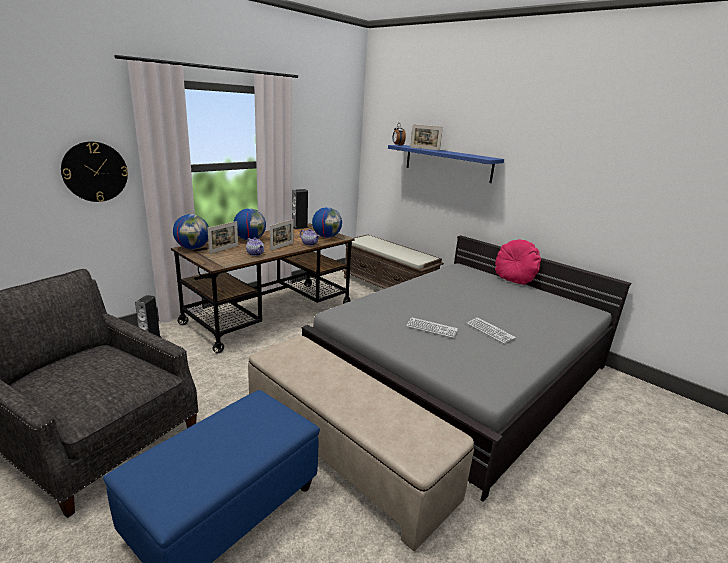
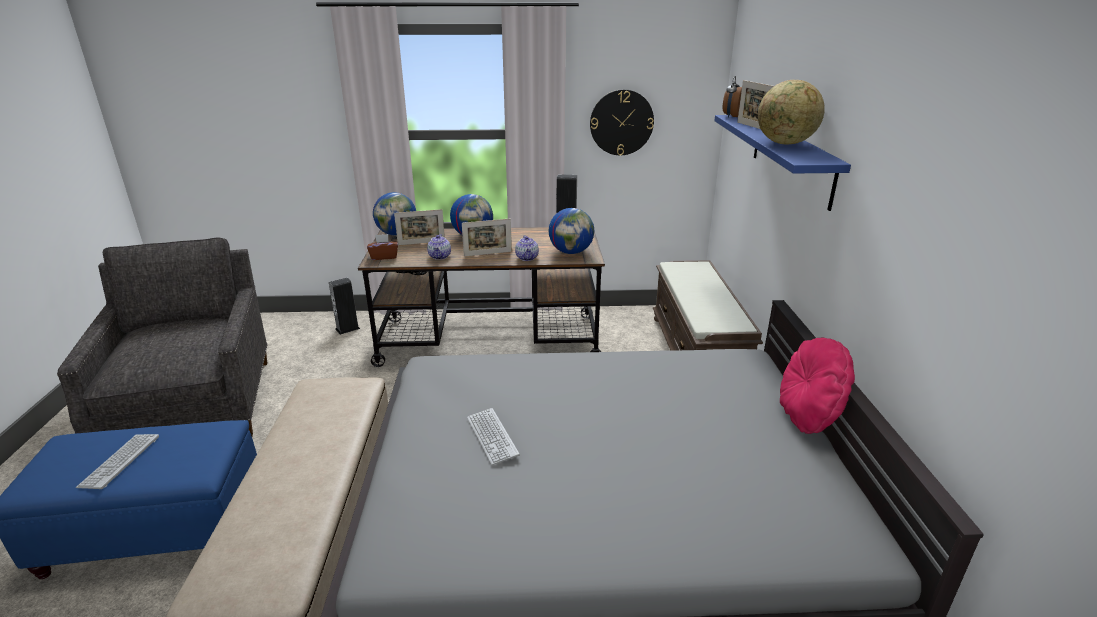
camera: 45 degrees right, 5 degrees up
wall clock [61,141,128,202] -> wall clock moved to [590,89,654,155]
keyboard [467,318,516,344] -> keyboard moved to [76,434,159,489]
none -> brown tissue box [367,234,398,260]
none -> globe [758,80,825,145]

